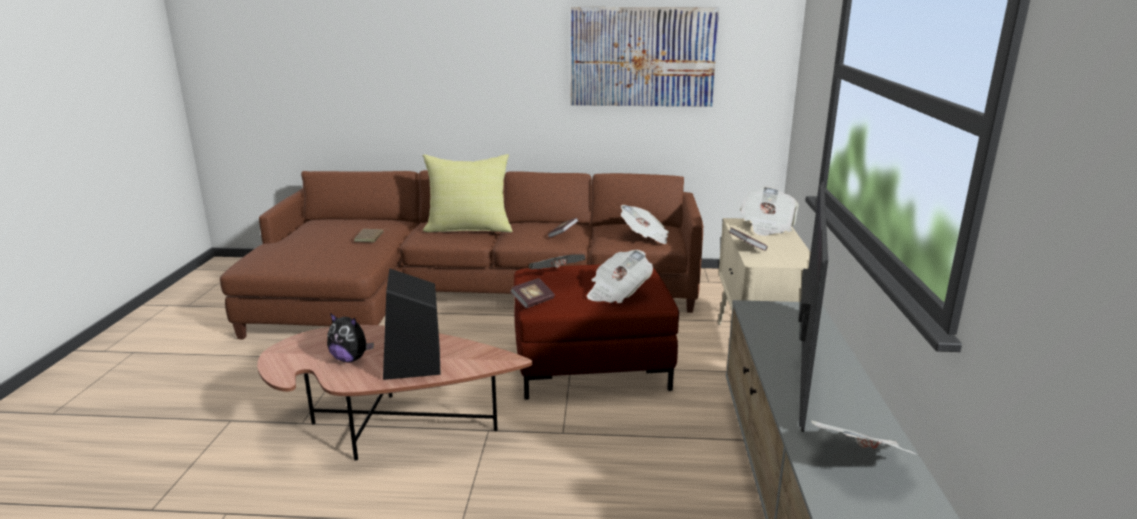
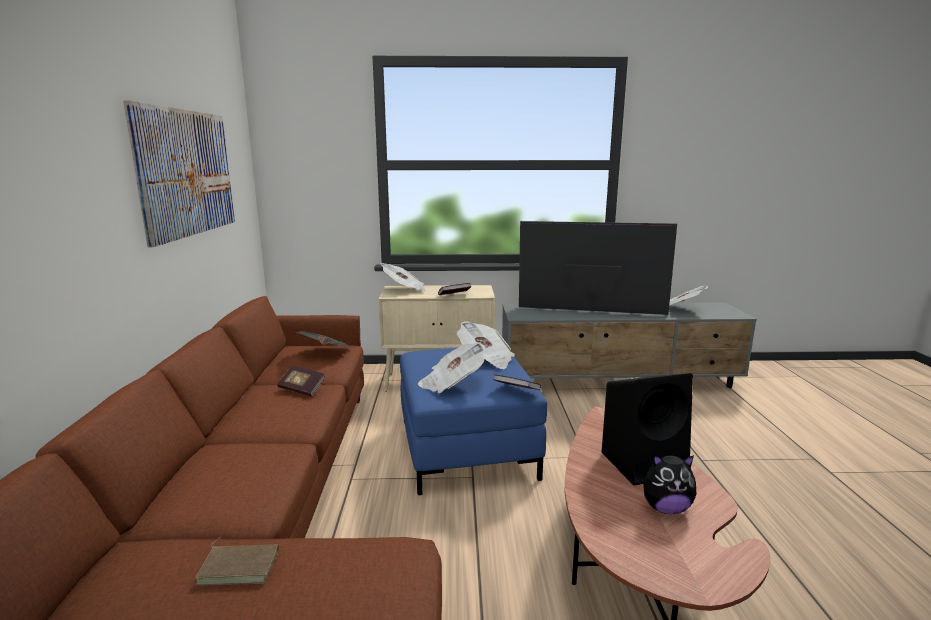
camera: 95 degrees left, 5 degrees down
plush toy [327,313,374,363] -> plush toy turned 75 degrees clockwise [643,455,696,514]
yellow pillow [423,154,513,233] -> none
red ottoman [514,265,679,400] -> blue ottoman [400,348,547,495]

